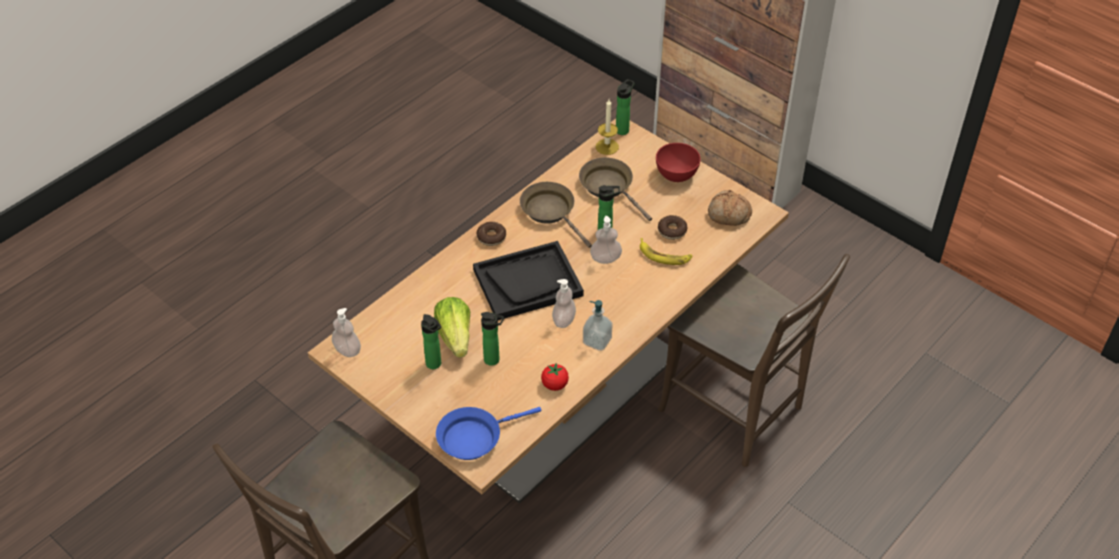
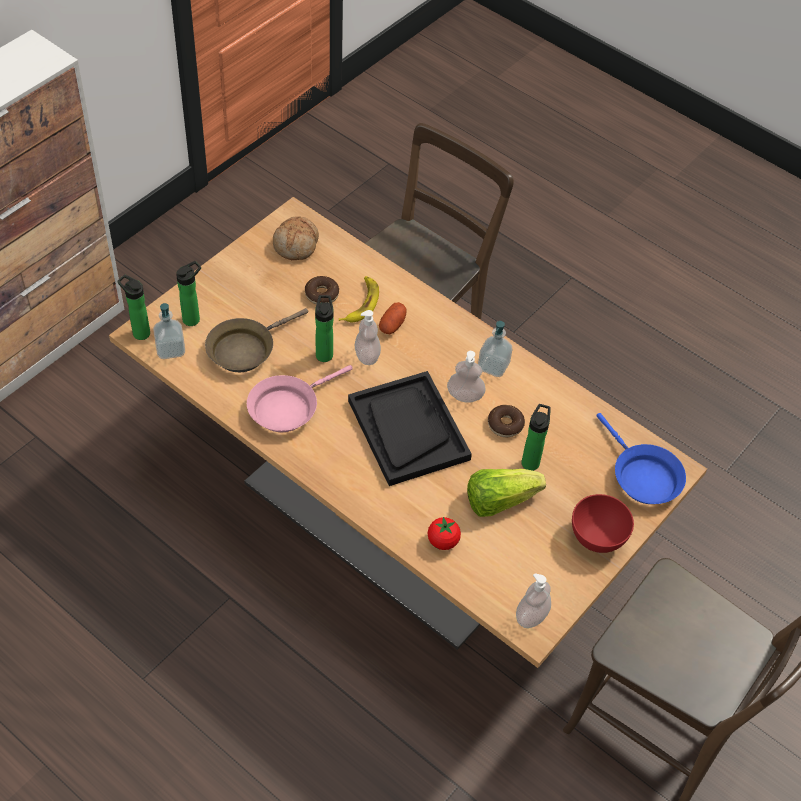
camera: 95 degrees left, 5 degrees up
bottle [421,314,441,369] -> bottle moved to [176,261,201,326]
donut [477,222,506,246] -> donut moved to [488,405,525,437]
brown frying pan [520,182,592,248] -> pink frying pan [247,365,353,432]
tomato [541,363,569,391] -> tomato moved to [428,517,461,550]
candle [596,100,619,155] -> soap dispenser [153,303,185,359]
red bowl [656,143,701,182] -> red bowl moved to [572,494,634,553]
none -> potato [379,302,406,334]

